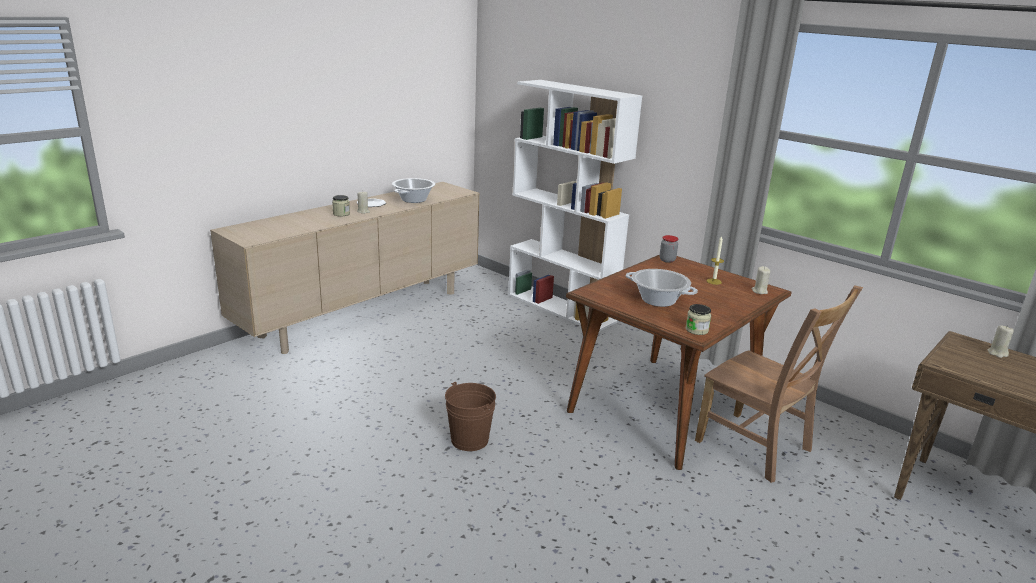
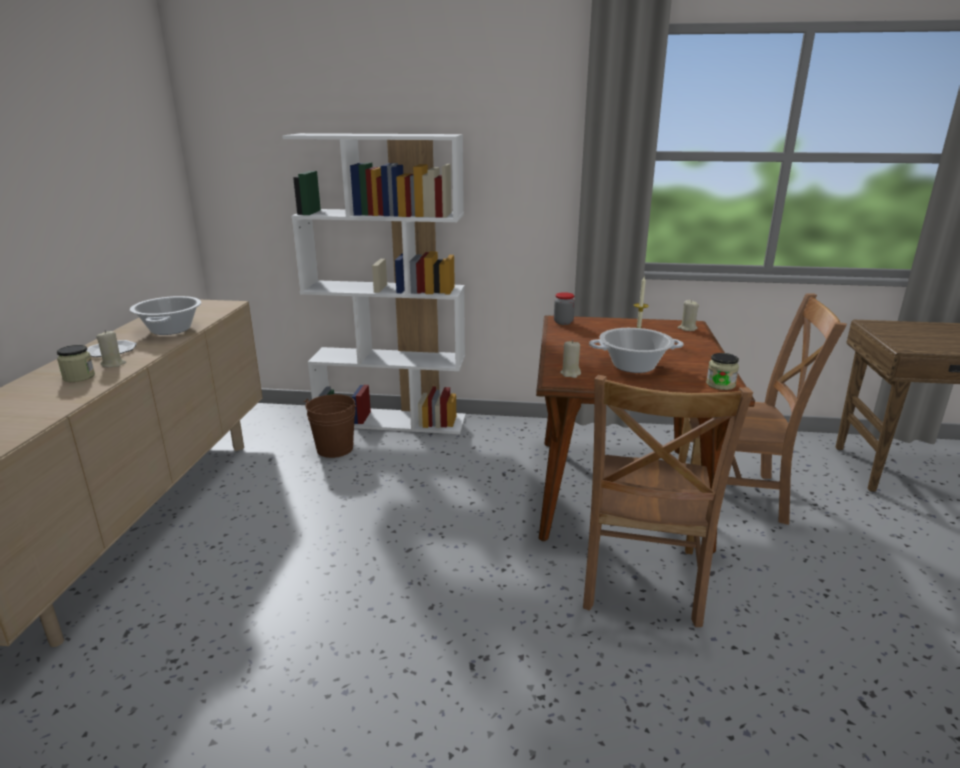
camera: 35 degrees left, 0 degrees up
brown bucket [445,382,496,451] -> brown bucket moved to [303,394,356,458]
beige candle [987,325,1014,358] -> beige candle moved to [560,340,581,378]
none -> brown chair [583,375,753,627]

